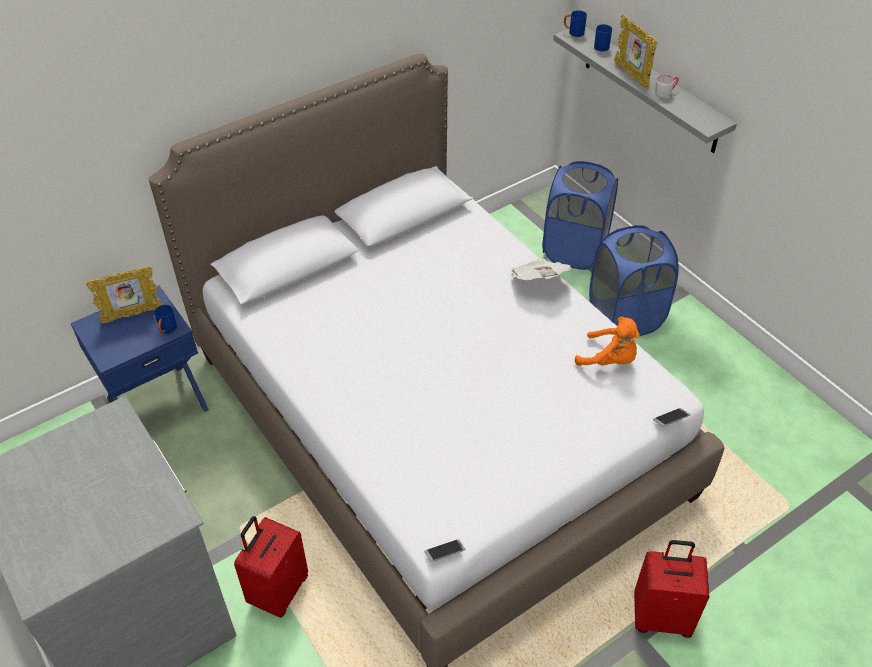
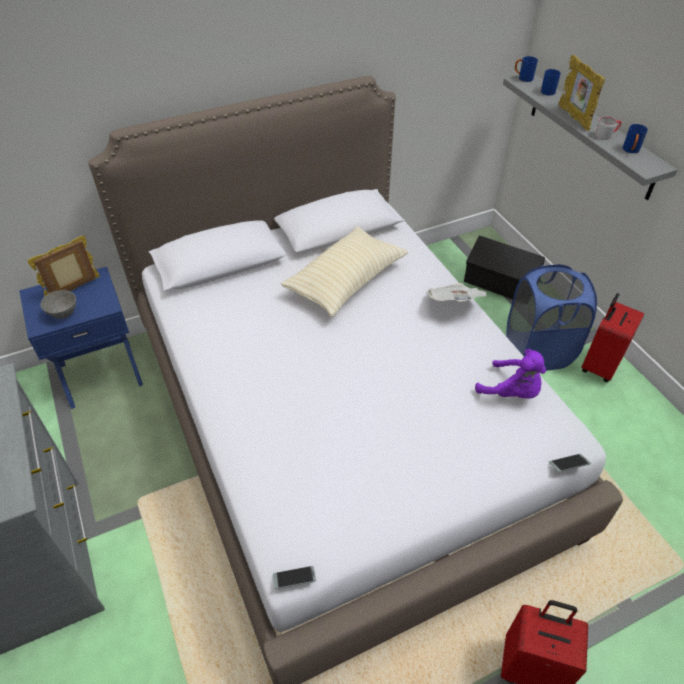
camera: 10 degrees right, 0 degrees up
picture frame [86,266,163,323] -> picture frame turned 150 degrees clockwise [28,235,100,297]
blue mug [154,305,177,334] -> blue mug moved to [623,124,648,153]
red suitcase [234,516,308,618] -> red suitcase moved to [581,293,644,382]
blue laundry basket [543,161,618,270] -> black storage box [464,235,545,299]
orange plush toy [575,317,640,366] -> purple plush toy [475,349,546,399]
none -> grey bowl [40,290,76,319]
none -> beige pillow [281,226,408,317]

